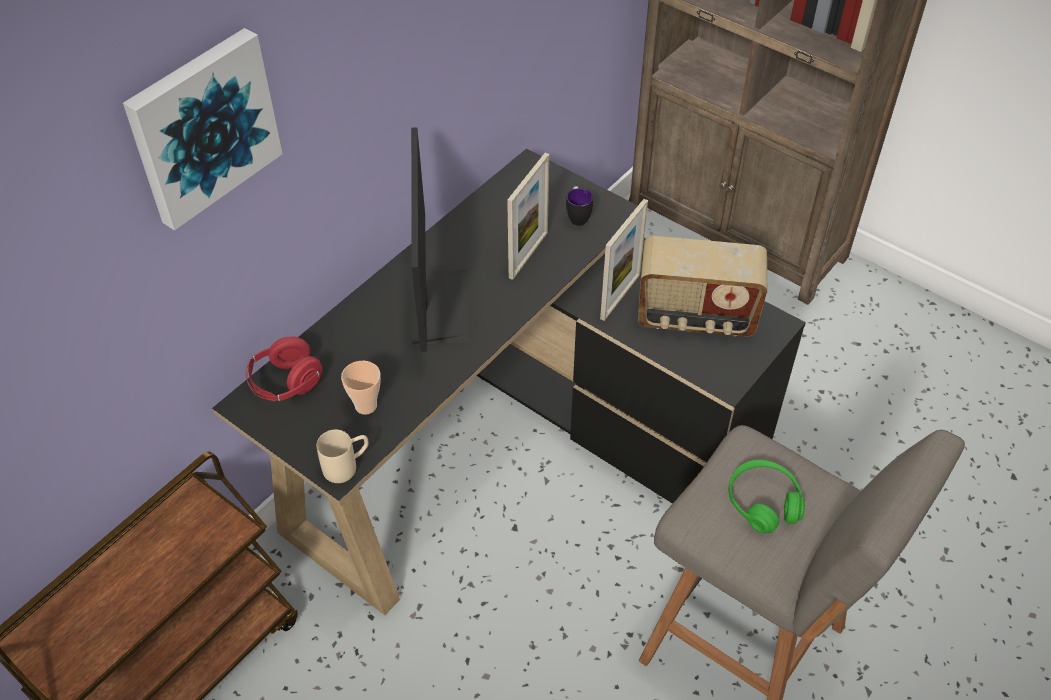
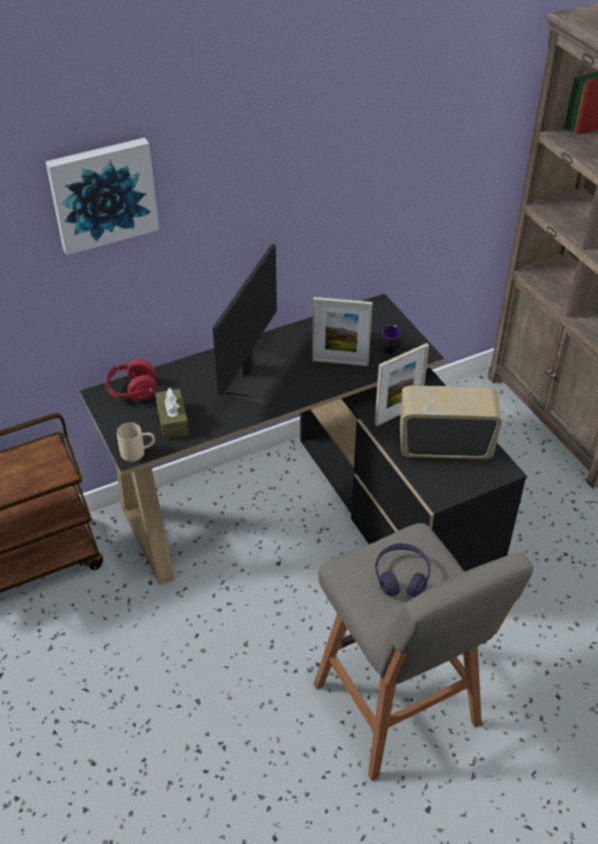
camera: 25 degrees right, 5 degrees down
cup [341,361,381,415] -> brown tissue box [155,388,189,440]
picture frame [507,153,549,280] -> picture frame turned 45 degrees clockwise [312,297,373,366]
radio [638,236,767,336] -> radio turned 150 degrees clockwise [400,385,502,459]
green headphones [729,460,805,533] -> purple headphones [375,543,431,597]

